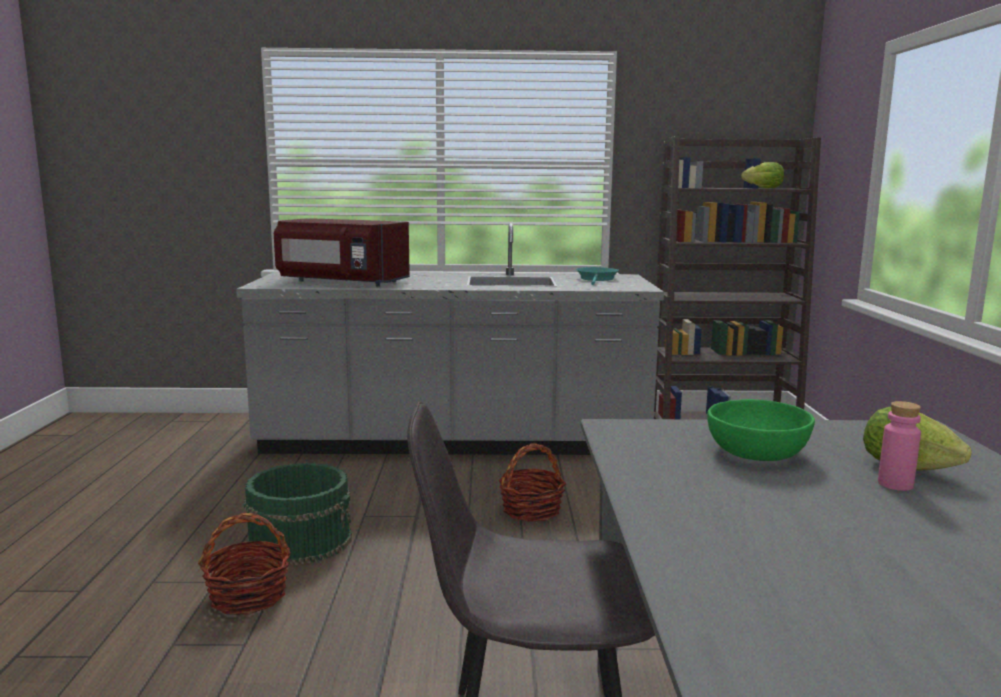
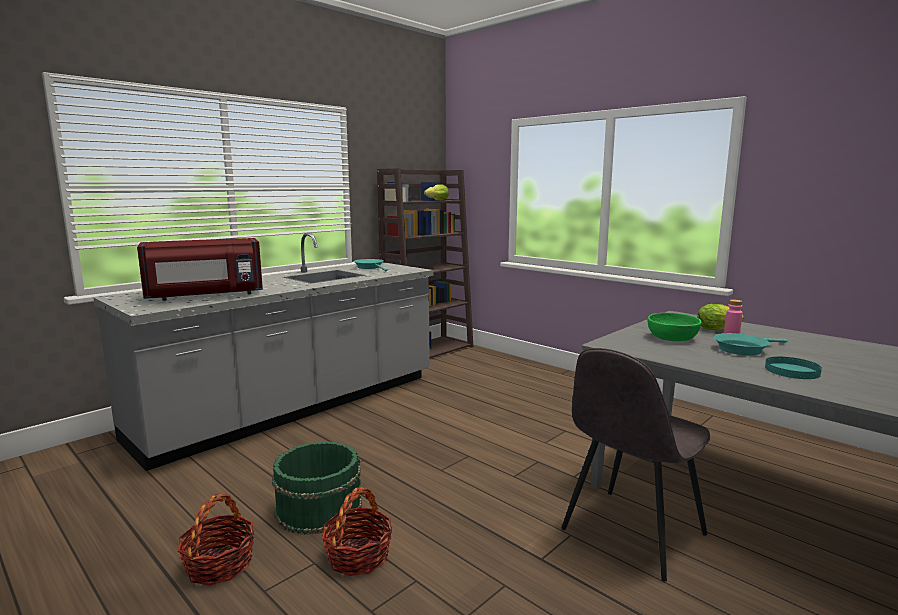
camera: 45 degrees left, 0 degrees up
basket [499,443,566,522] -> basket moved to [178,494,255,586]
none -> turquoise frying pan [714,333,787,355]
none -> turquoise plate [765,357,822,379]

